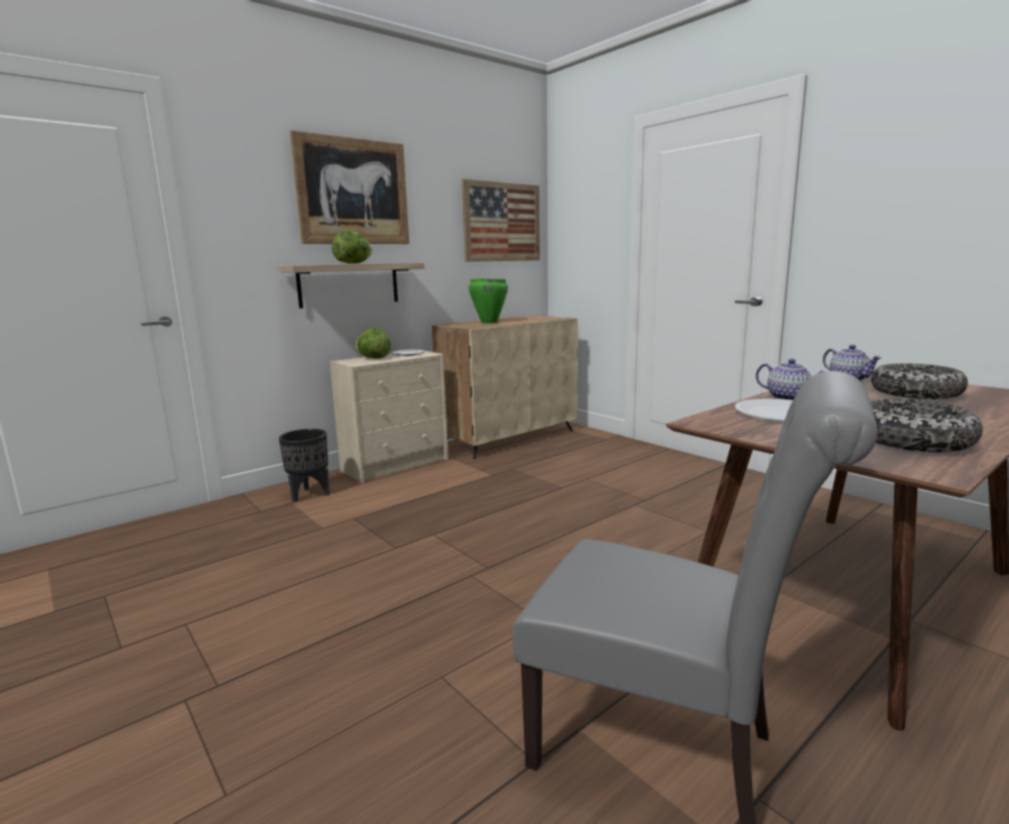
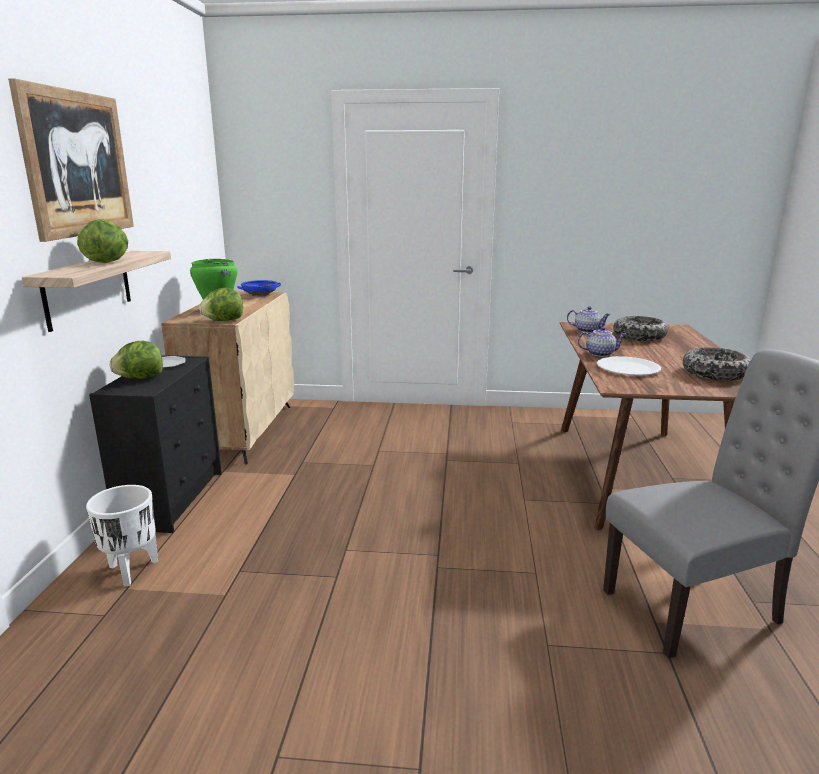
camera: 45 degrees left, 5 degrees up
black planter [279,429,330,502] -> white planter [86,485,158,587]
beige dresser [329,350,449,483] -> black dresser [89,355,222,533]
picture [462,179,540,262] -> none
none -> lettuce [199,288,243,321]
none -> blue bowl [237,280,281,297]

